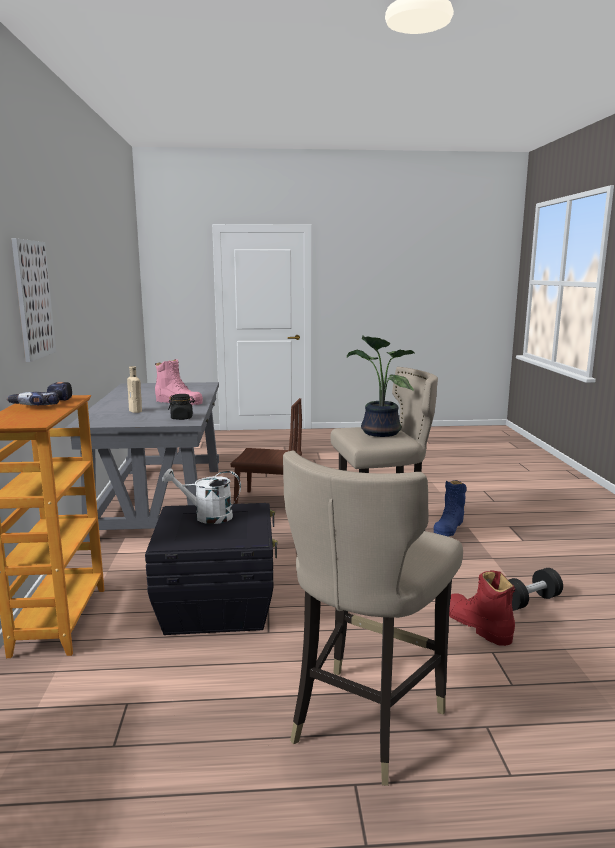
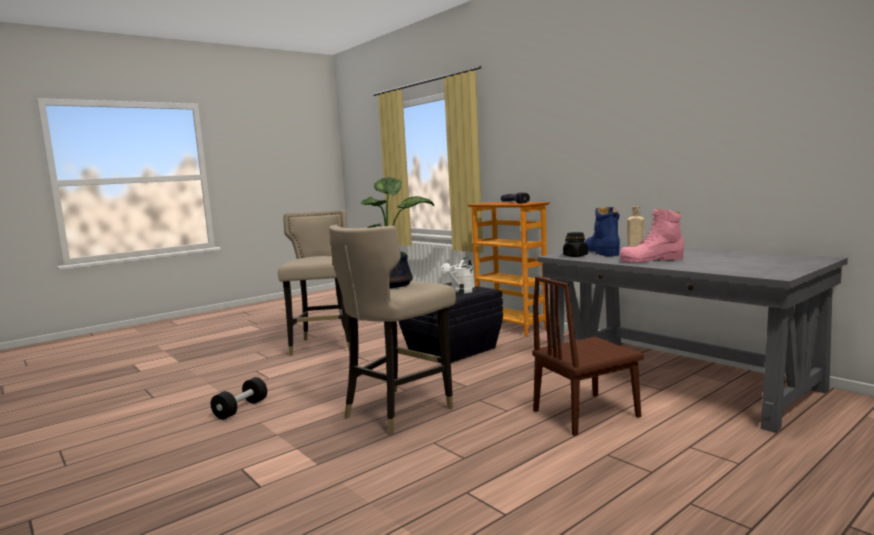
camera: 145 degrees right, 5 degrees down
picture [11,238,56,362] -> none
white watering can [162,469,241,524] -> white watering can turned 150 degrees clockwise [441,257,475,294]
blue boot [434,480,467,537] -> blue boot moved to [585,207,620,256]
red boot [449,570,516,646] -> none

